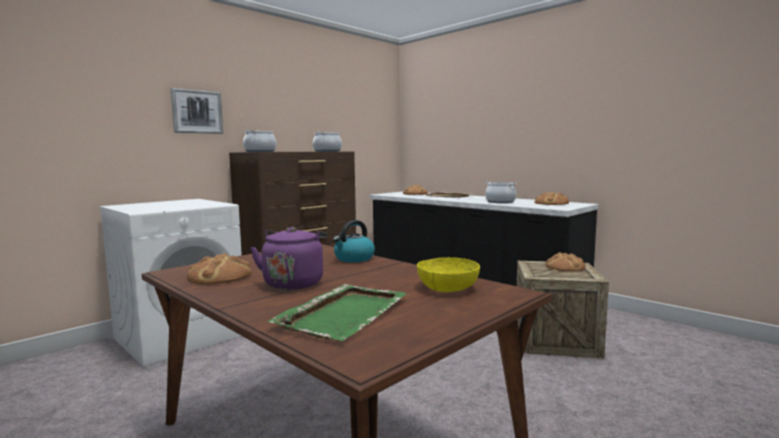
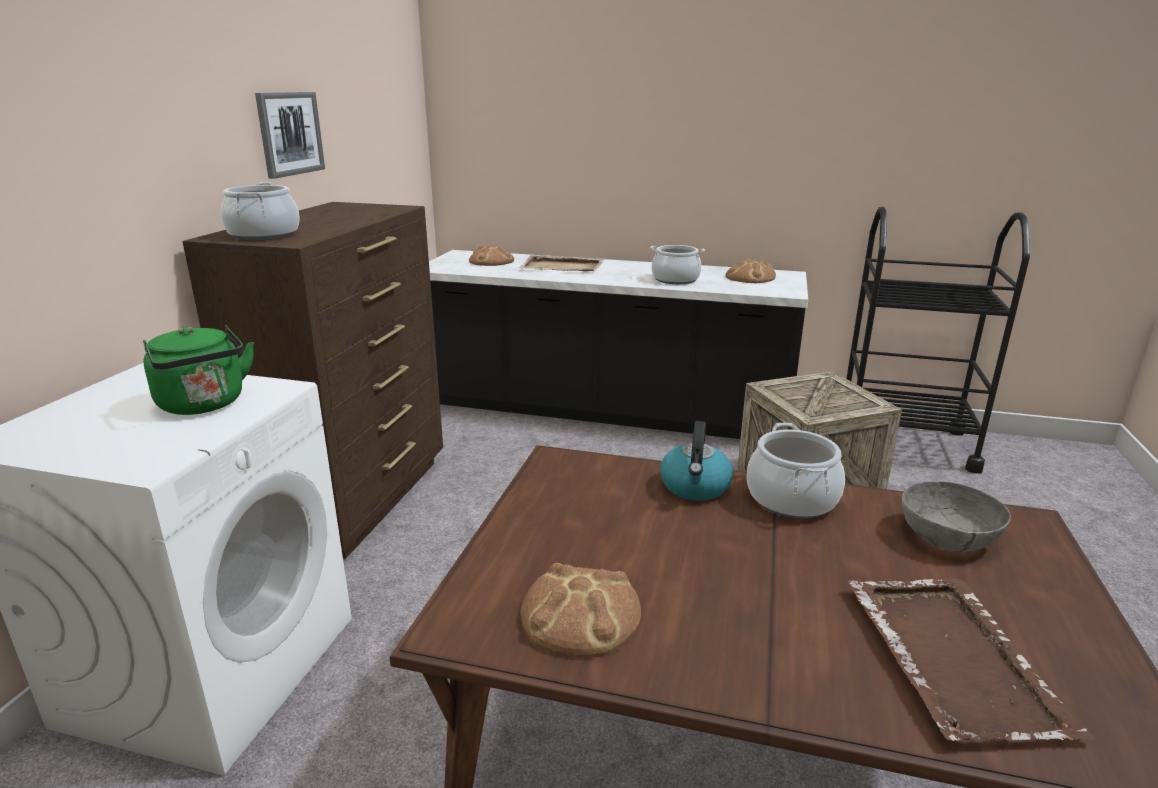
camera: 30 degrees left, 15 degrees up
picture [171,88,223,134] -> picture moved to [255,92,325,179]
purple kettle [250,227,327,290] -> none
green tray [267,284,407,341] -> brown tray [847,578,1095,741]
cooking pot [313,132,342,152] -> cooking pot moved to [747,423,845,518]
yellow bowl [417,257,480,292] -> grey bowl [901,481,1011,552]
bread [545,252,586,272] -> none
none -> green kettle [143,325,254,415]
none -> black cart [846,207,1030,474]

